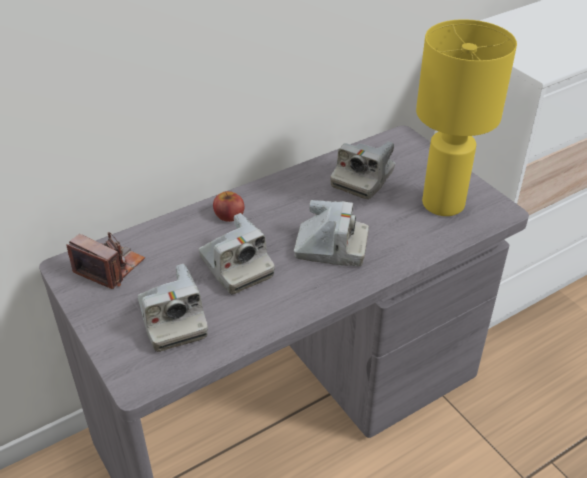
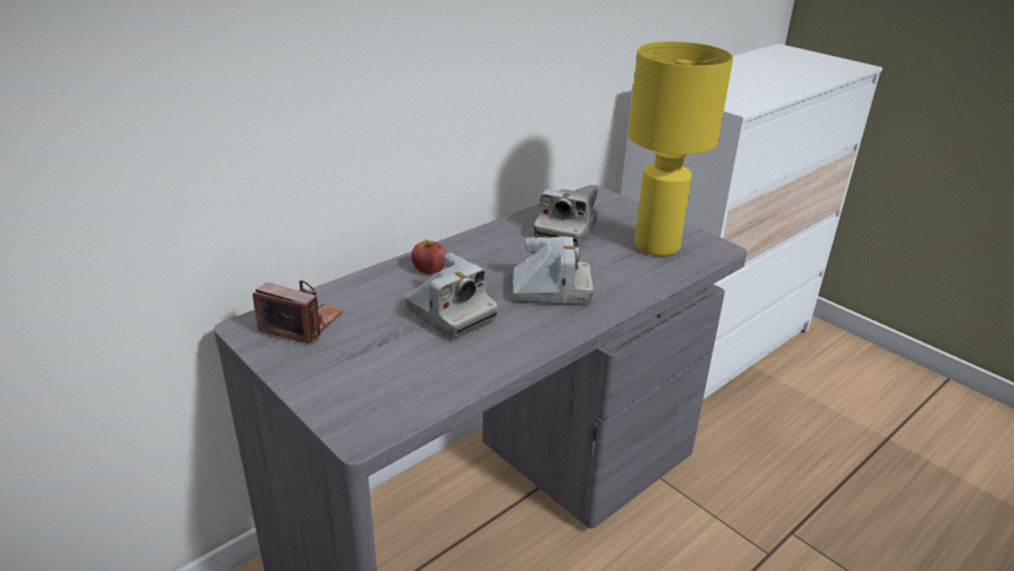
camera: 10 degrees left, 10 degrees down
camera [138,264,208,352] -> none

